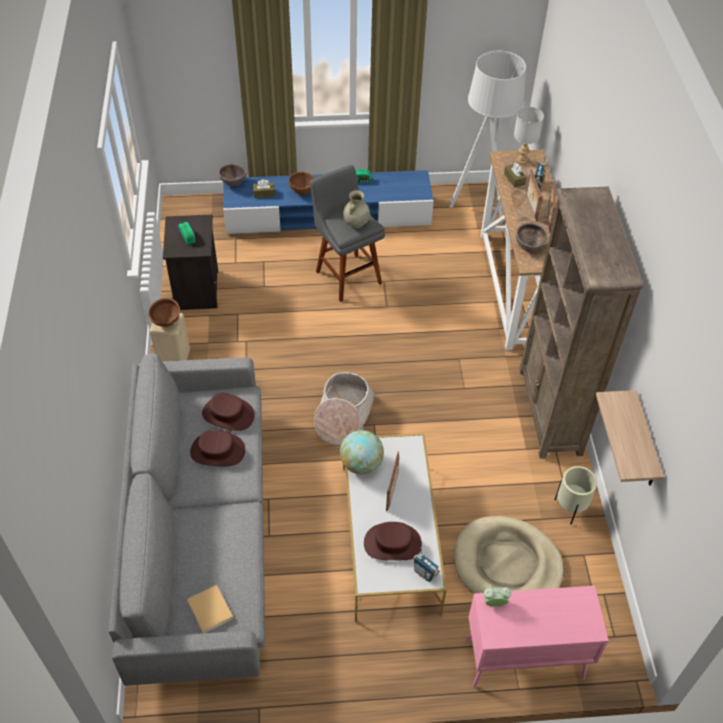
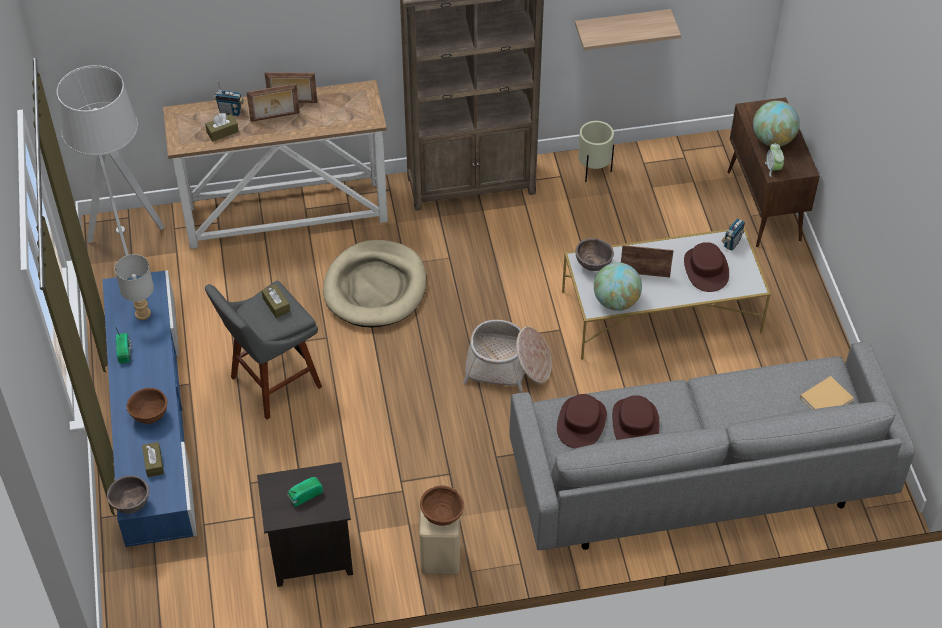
camera: 95 degrees left, 0 degrees up
beige vase [343,190,370,228] -> brown tissue box [262,284,290,318]
beige dog bed [454,516,564,594] -> beige dog bed moved to [323,240,426,328]
pink cabinet [466,586,609,688] -> brown cabinet [727,97,820,247]
grey table lamp [514,107,544,164] -> grey table lamp moved to [115,254,154,320]
brown bowl [516,222,549,252] -> brown bowl moved to [576,238,614,271]
none -> globe [753,101,800,146]

